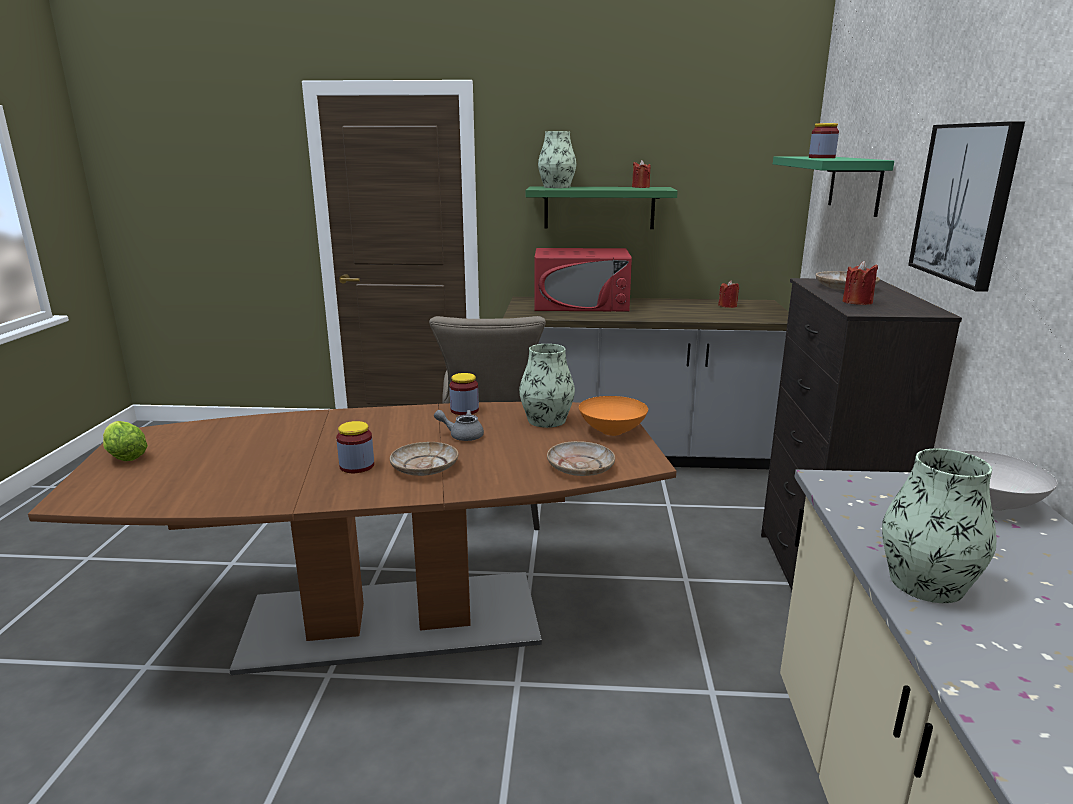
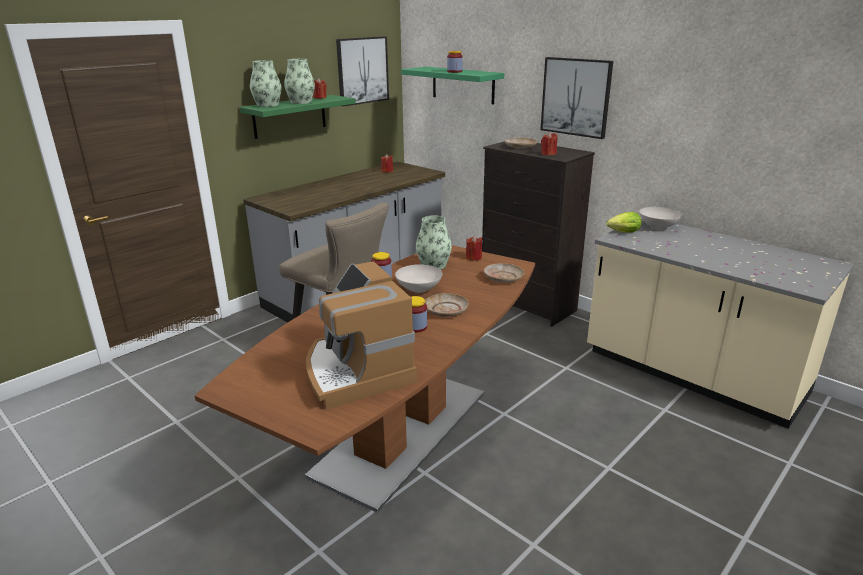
camera: 50 degrees left, 5 degrees up
lettuce [103,421,148,461] -> lettuce moved to [606,212,641,232]
grey teapot [434,410,484,441] -> white bowl [395,264,442,293]
red microwave [534,248,632,311] -> none
orange bowl [579,396,648,436] -> red candle [466,236,482,261]
vase [882,449,996,603] -> vase moved to [284,59,315,104]
none -> coffee machine [306,261,417,410]
none -> picture [336,37,389,106]

